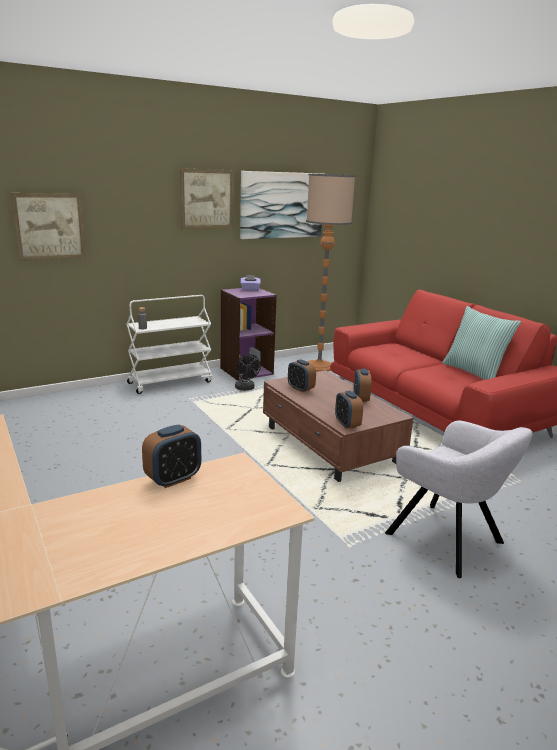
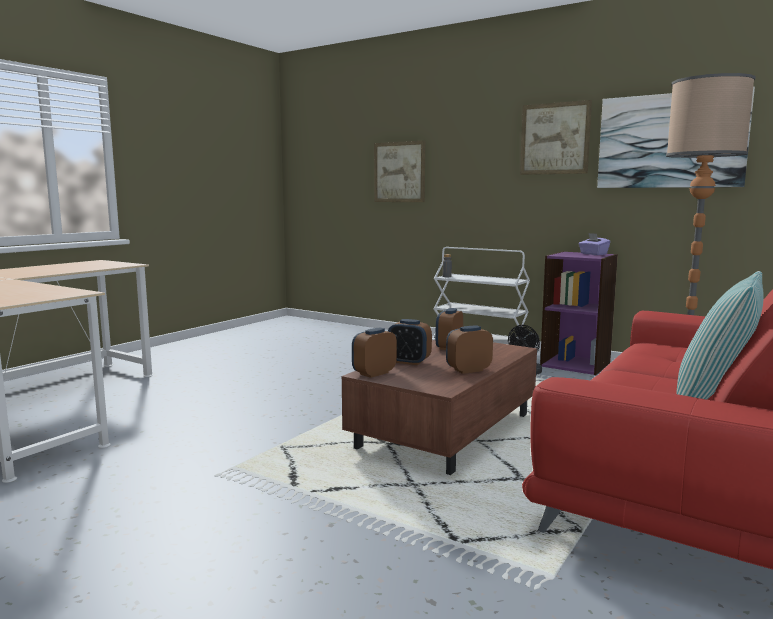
camera: 65 degrees right, 10 degrees down
alarm clock [142,425,201,488] -> alarm clock moved to [388,319,432,365]
grey armchair [385,421,533,578] -> none

